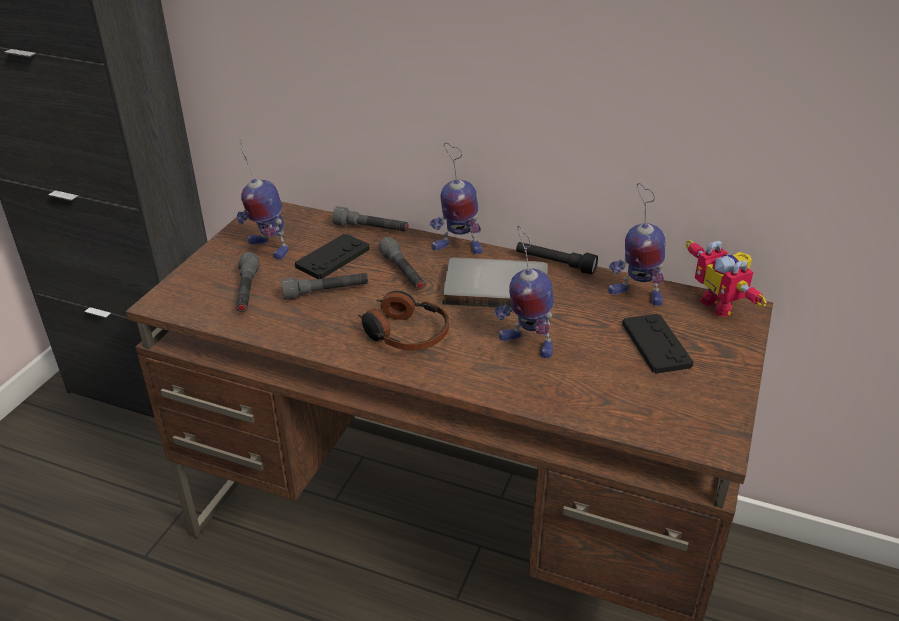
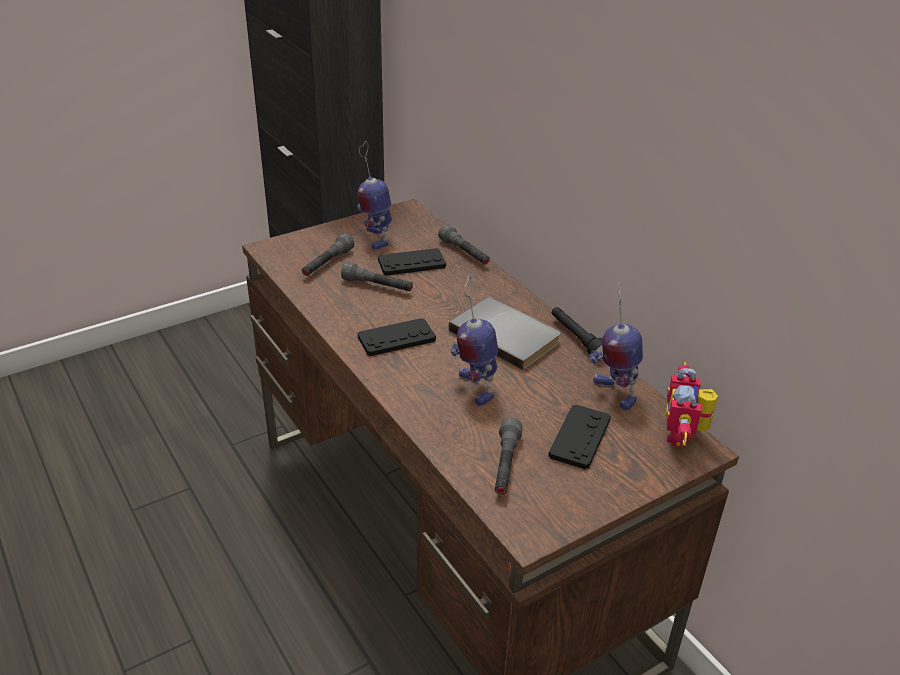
camera: 35 degrees right, 0 degrees up
headphones [358,291,449,350] -> black game controller [358,318,436,356]
grey flashlight [378,237,425,290] -> grey flashlight moved to [495,417,522,494]
toy robot [430,142,483,254] -> none

